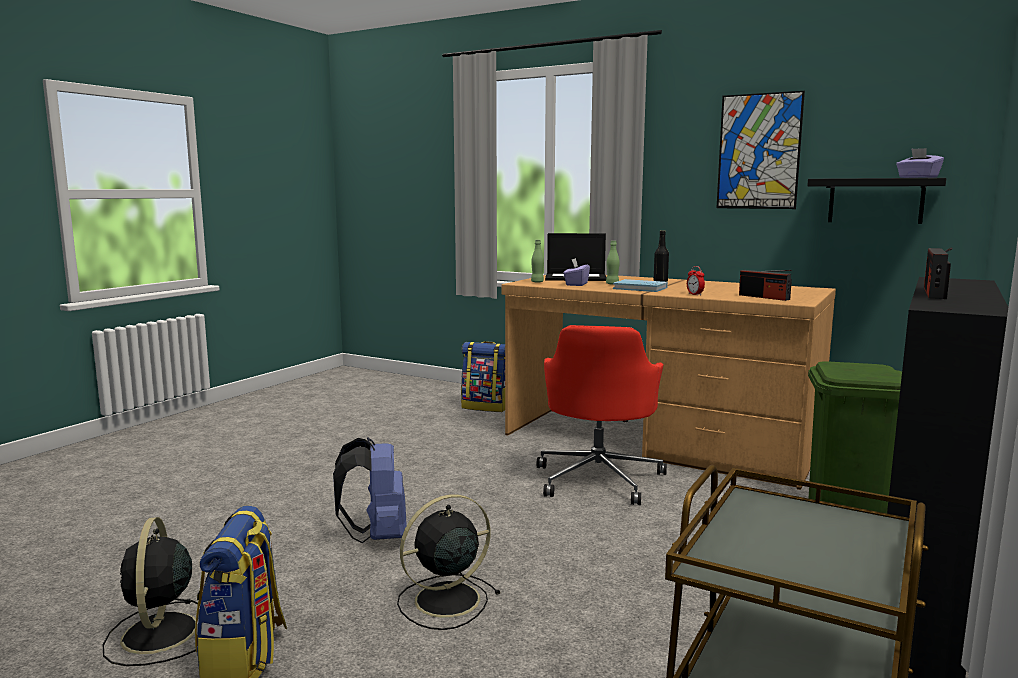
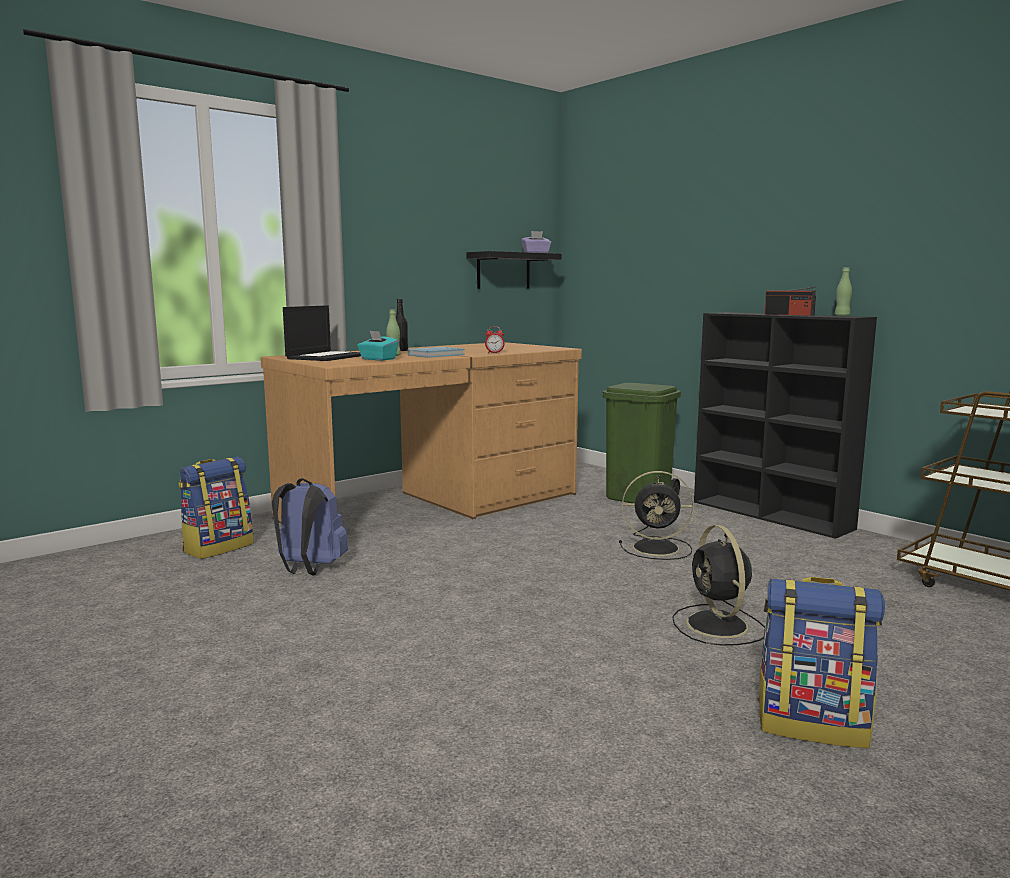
camera: 70 degrees left, 0 degrees up
black fan [103,517,198,666] -> black fan moved to [619,471,694,560]
blue backpack [333,437,406,543] -> blue backpack moved to [272,478,348,575]
green bottle [531,240,544,283] -> green bottle moved to [835,267,852,316]
red office chair [537,325,667,505] -> none
purple tissue box [563,258,590,286] -> turquoise tissue box [357,330,398,361]
picture [717,91,805,209] -> none
radio [739,270,792,301] -> none

